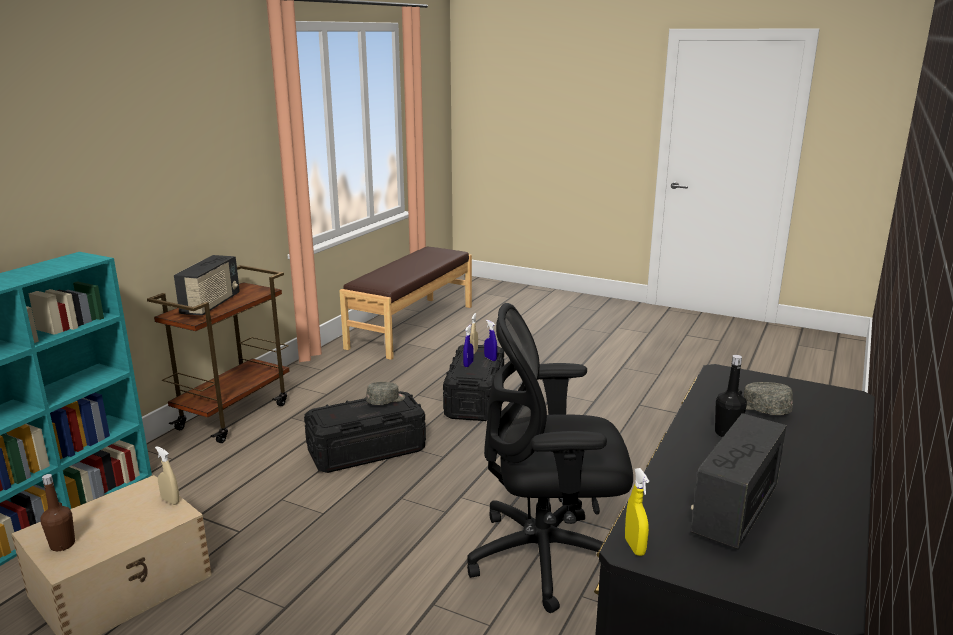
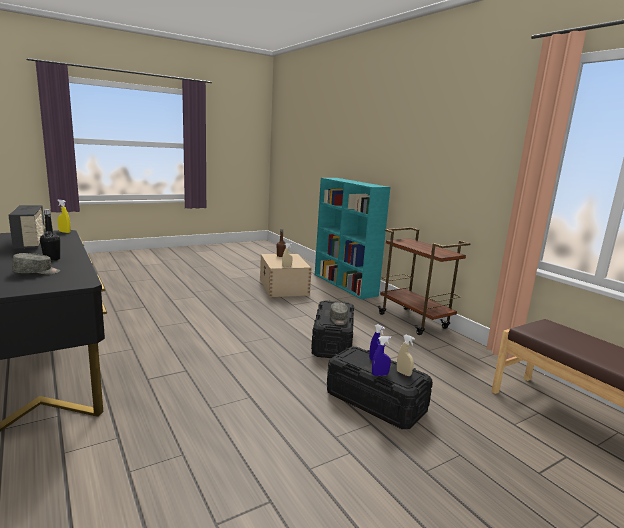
camera: 120 degrees right, 5 degrees down
radio [174,255,240,316] -> none
black office chair [467,303,633,613] -> none

